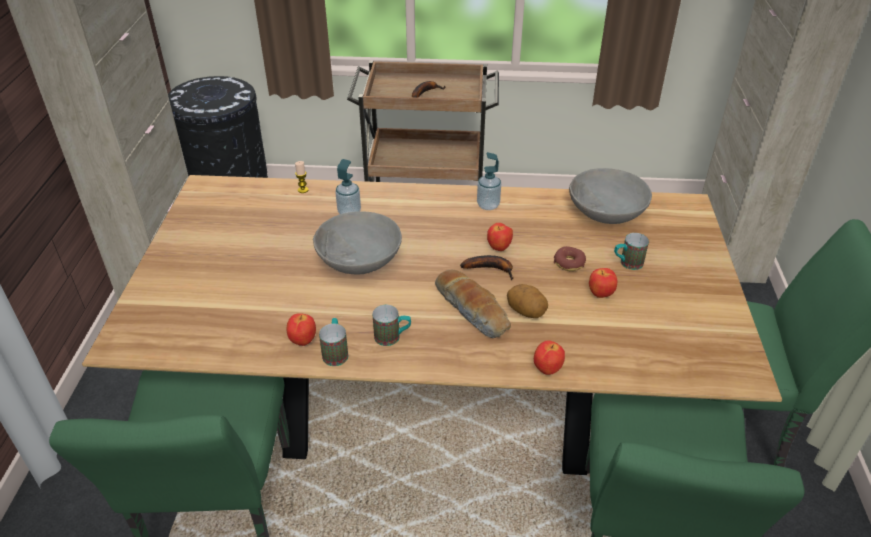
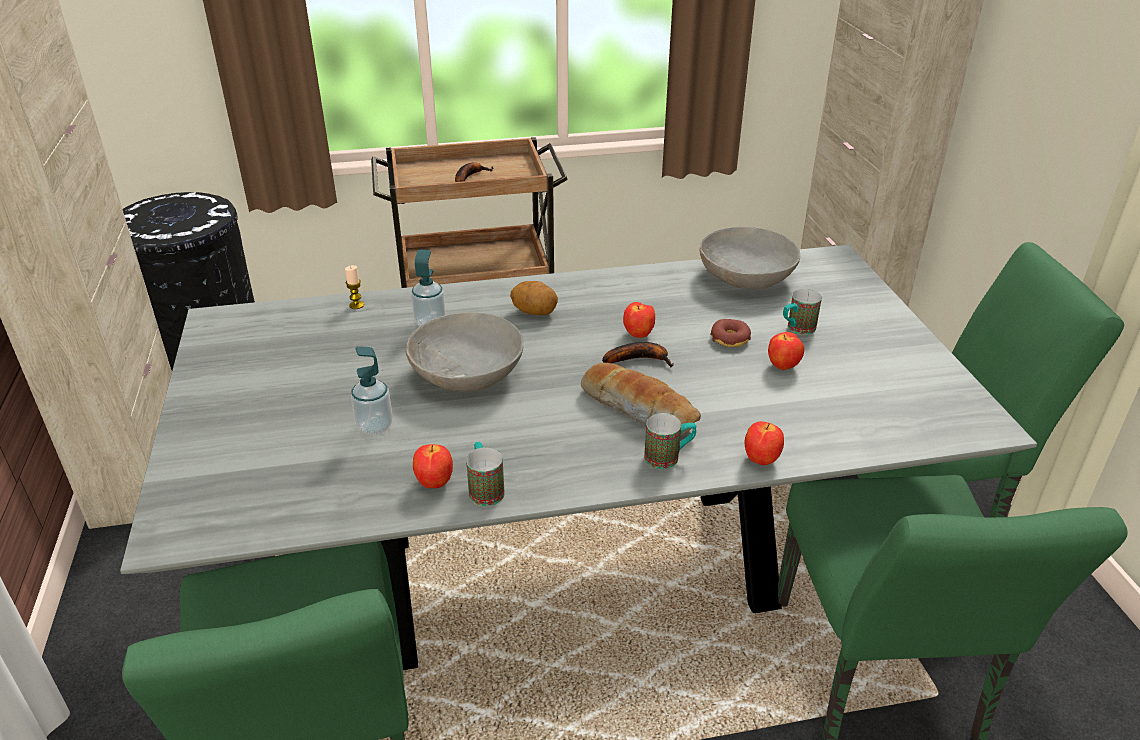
camera: 15 degrees left, 5 degrees down
brown dining table [82,175,782,475] -> grey dining table [120,245,1037,670]
mug [373,305,411,346] -> mug moved to [644,413,696,469]
soap dispenser [477,152,501,210] -> soap dispenser moved to [351,346,392,435]
potato [507,284,548,318] -> potato moved to [510,281,558,315]

